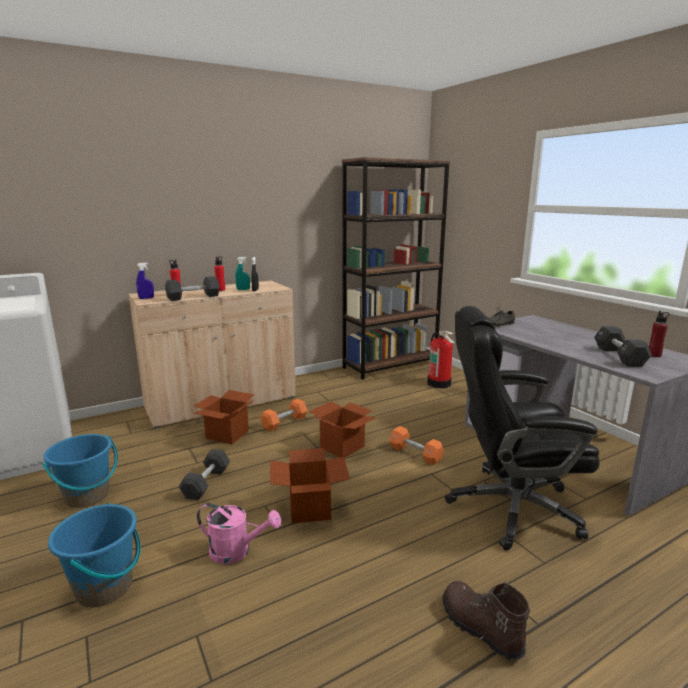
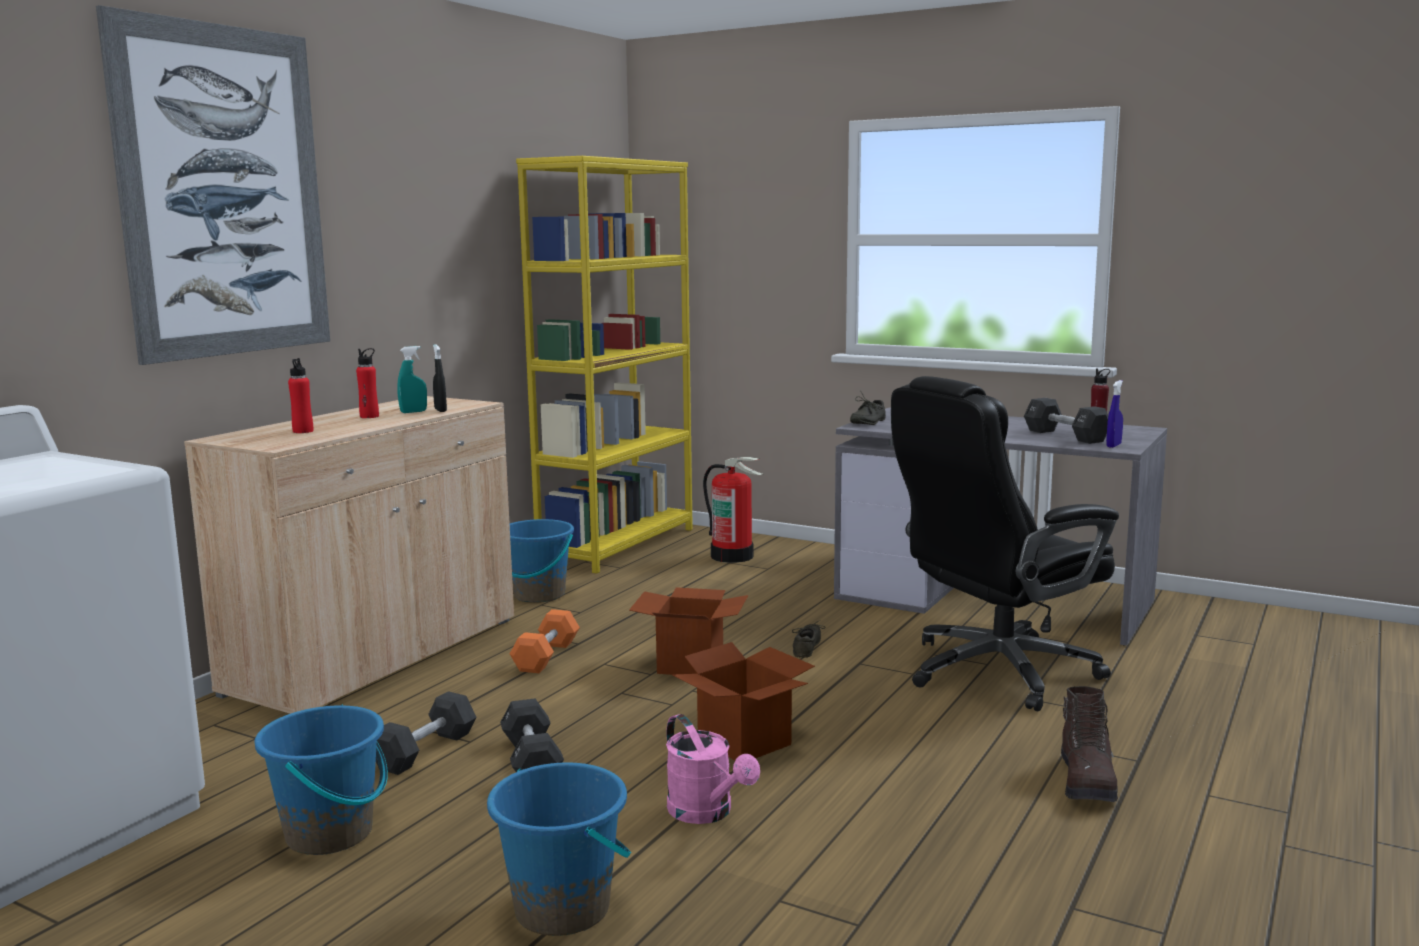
camera: 30 degrees left, 5 degrees down
blue spray bottle [136,263,154,299] -> blue spray bottle moved to [1106,380,1123,448]
black dumbbell [165,276,220,301] -> black dumbbell moved to [376,691,476,775]
cardboard box [194,390,254,444] -> none
pink watering can [197,503,281,564] -> pink watering can turned 75 degrees clockwise [666,714,760,824]
brown bookcase [342,157,450,380] -> yellow bookcase [516,156,693,574]
orange dumbbell [389,426,444,465] -> grey shoe [792,620,826,658]
brown boot [443,581,530,660] -> brown boot turned 105 degrees counterclockwise [1061,686,1118,802]
none -> picture [96,5,330,365]
none -> blue bucket [510,519,574,603]

